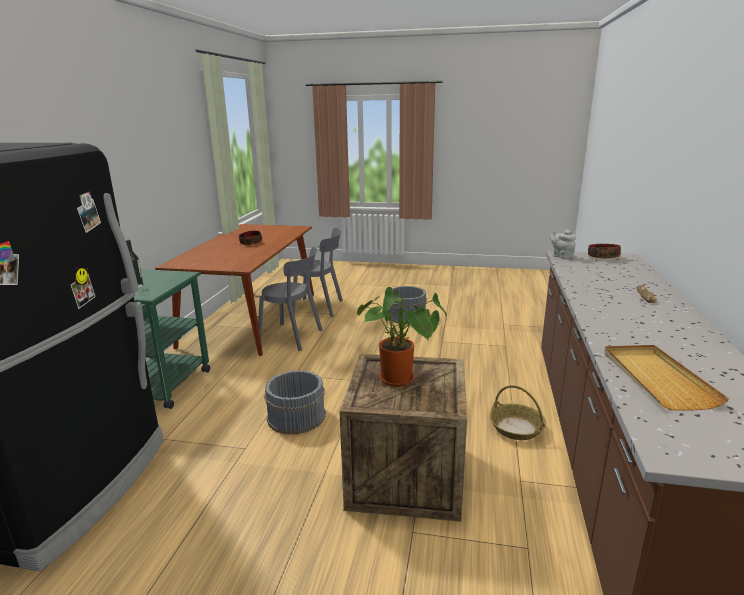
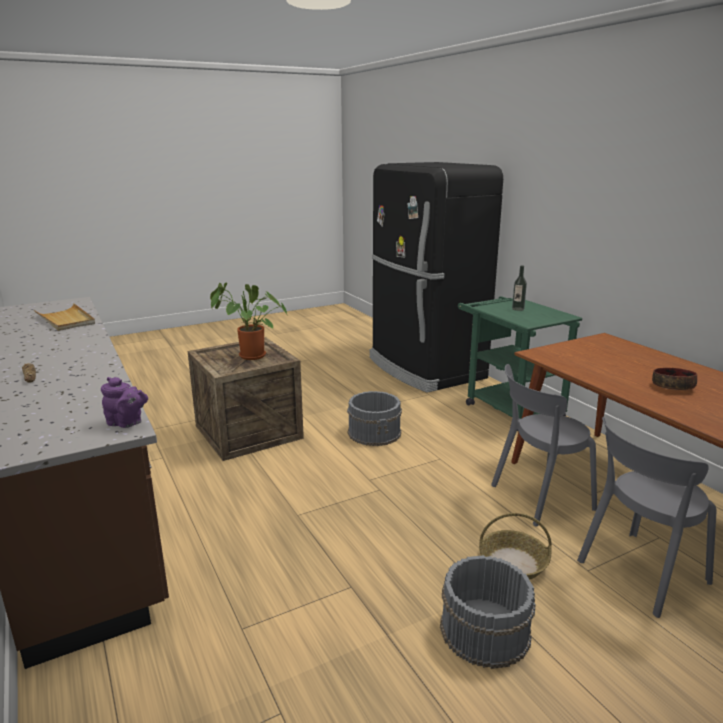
camera: 140 degrees right, 0 degrees up
basket [490,385,546,440] -> basket moved to [479,513,552,580]
grey teapot [550,230,576,259] -> purple teapot [101,377,148,428]
bowl [588,244,621,258] -> none

